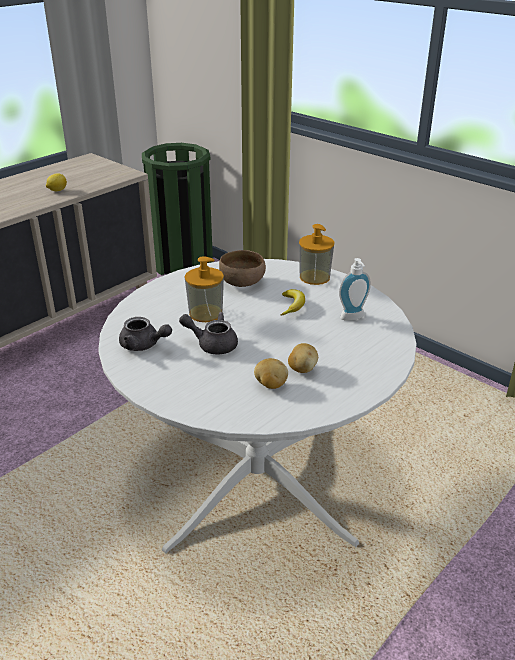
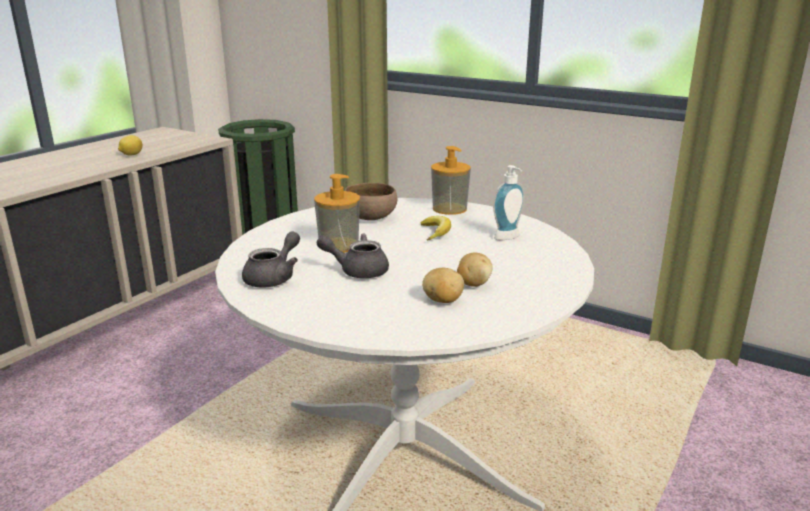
camera: 10 degrees left, 10 degrees down
grey teapot [119,317,172,351] -> grey teapot turned 75 degrees counterclockwise [242,232,300,288]

